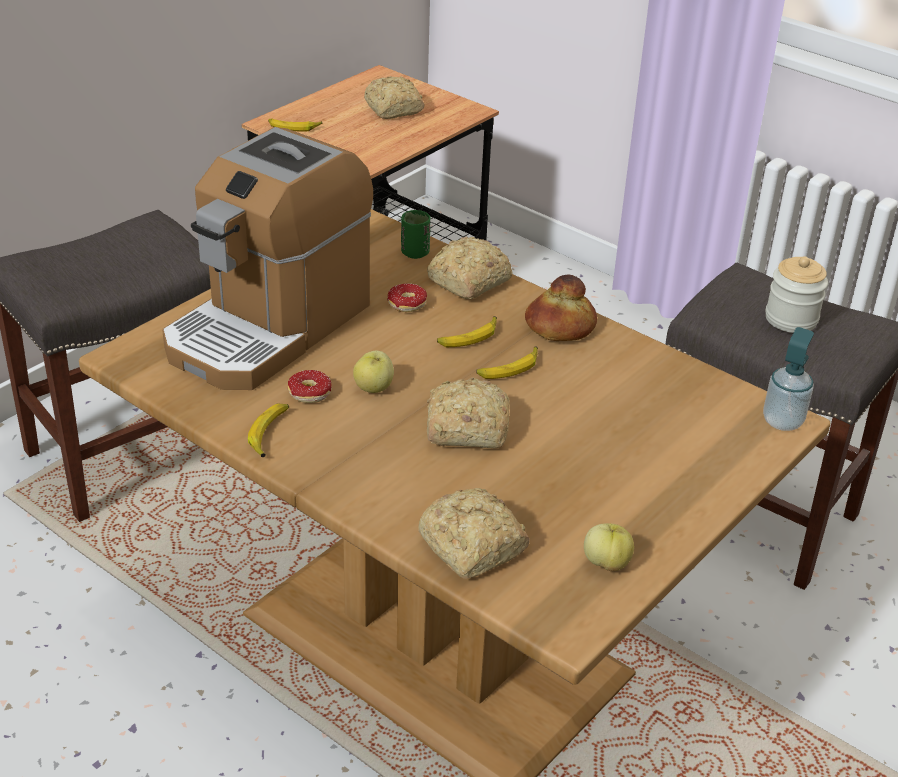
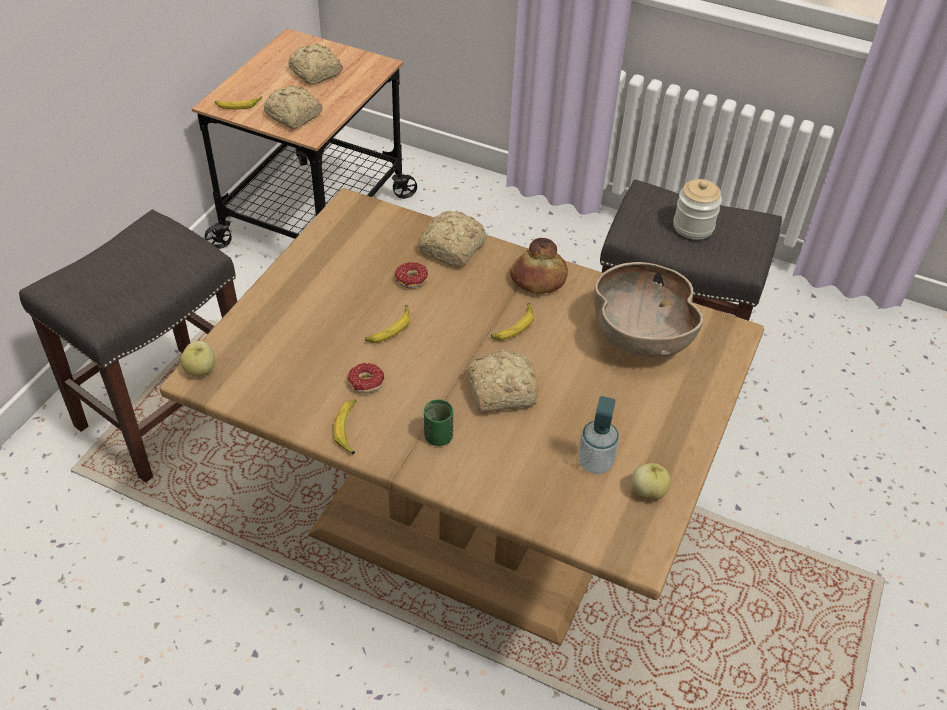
camera: 15 degrees left, 10 degrees up
coffee machine [162,127,373,390] -> none
apple [353,351,394,393] -> apple moved to [180,341,215,377]
green cup [401,210,431,259] -> green cup moved to [424,399,453,446]
bread [418,488,530,579] -> bread moved to [264,85,323,129]
banana [437,316,497,347] -> banana moved to [365,305,410,344]
soap dispenser [763,327,814,431] -> soap dispenser moved to [578,396,619,474]
none -> brown bowl [594,262,703,358]

